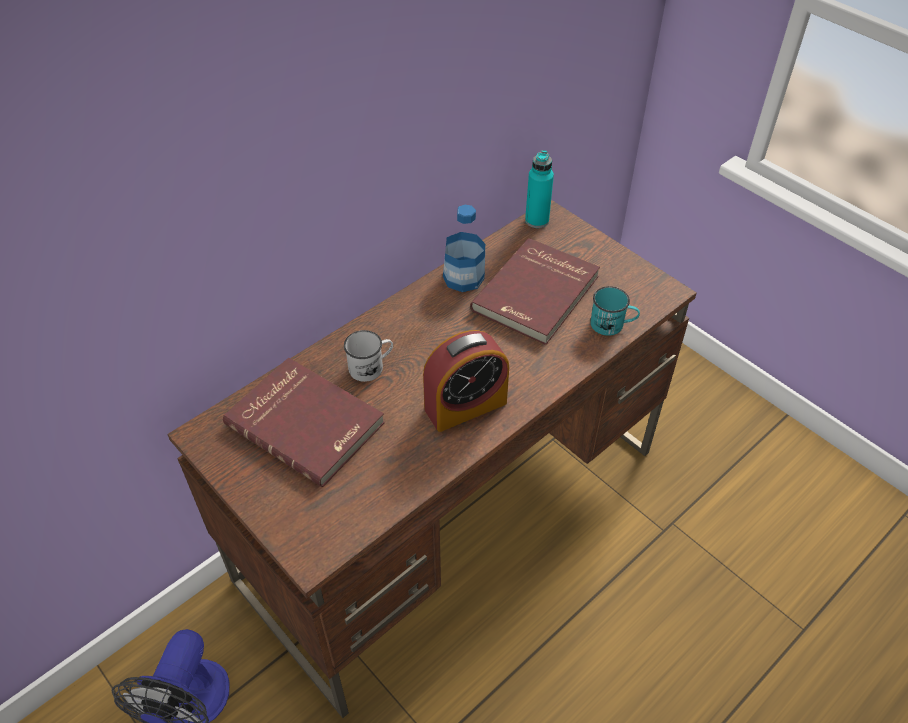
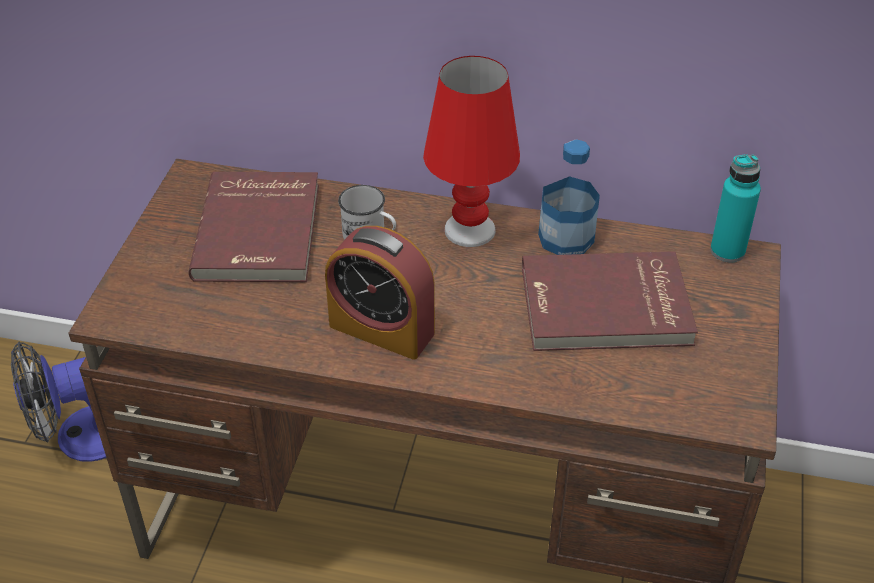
camera: 55 degrees right, 5 degrees down
turquoise mug [590,286,640,336] -> none
none -> red table lamp [423,56,520,247]

